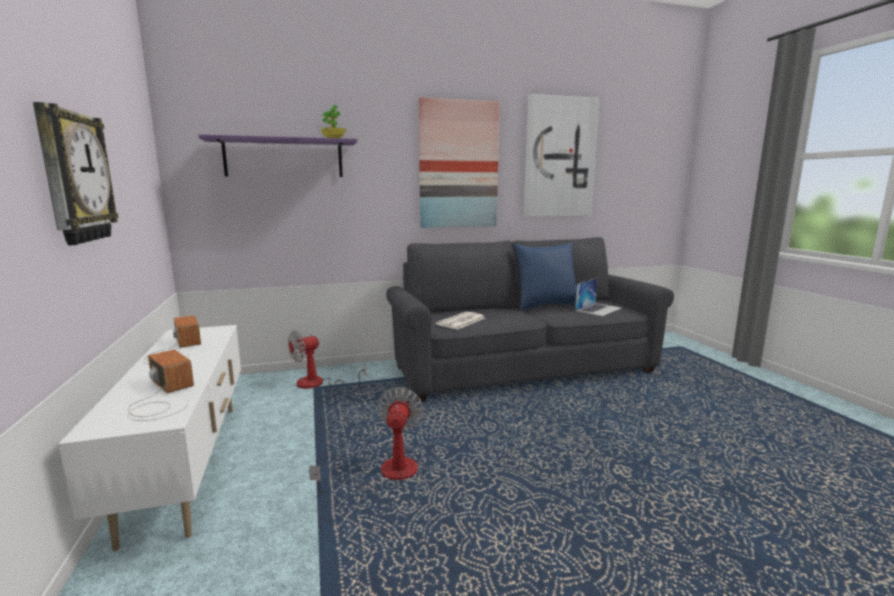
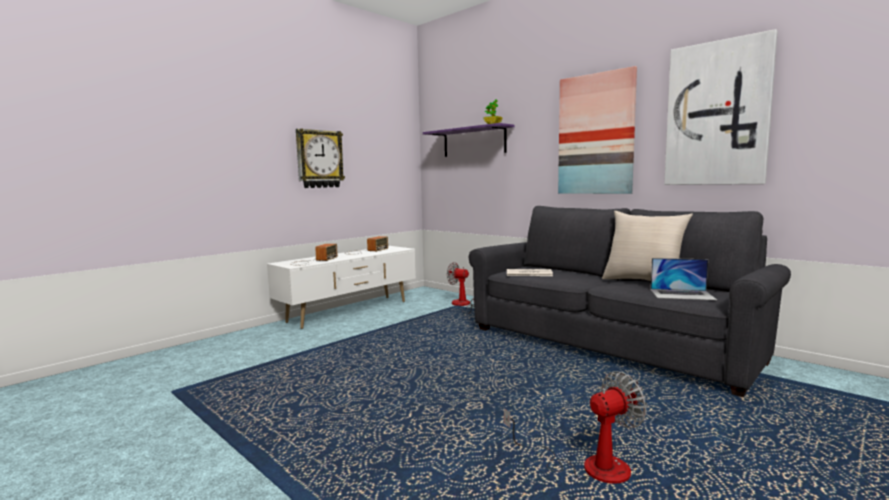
camera: 60 degrees right, 5 degrees down
fan [309,387,424,494] -> fan moved to [504,371,647,484]
blue pillow [513,242,577,311] -> beige pillow [602,211,693,281]

